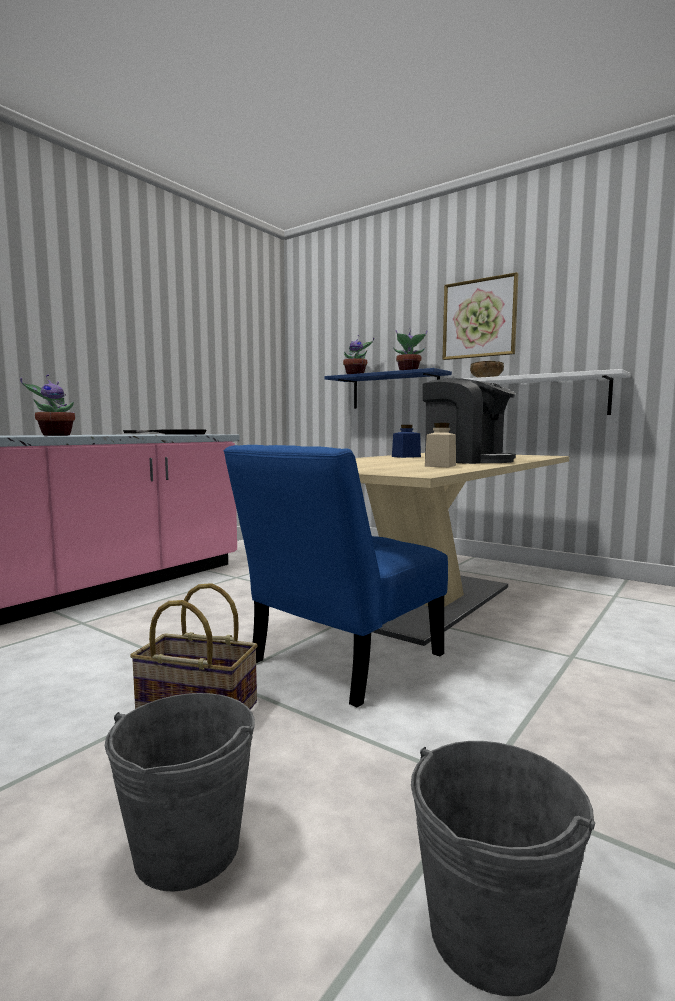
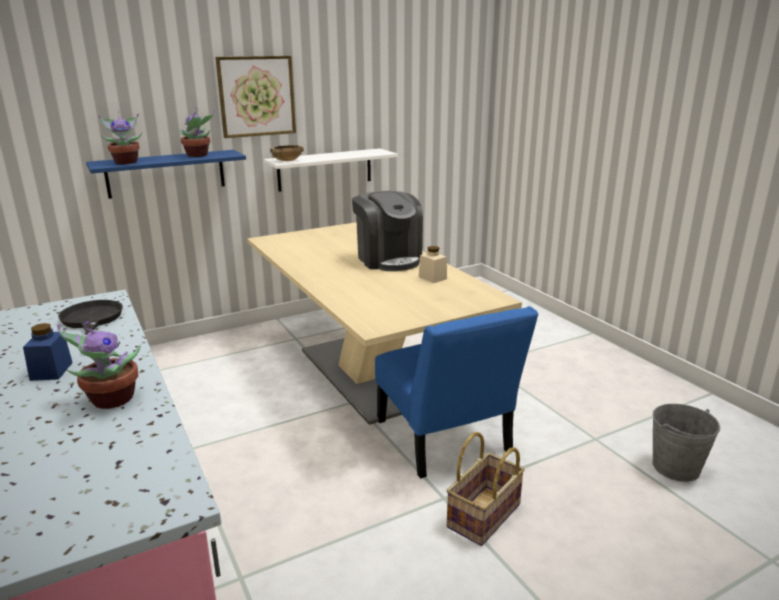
camera: 65 degrees left, 15 degrees up
grey bucket [105,693,255,892] -> none
blue jar [392,425,421,458] -> blue jar moved to [23,323,73,381]
coffee machine [423,378,516,464] -> coffee machine turned 90 degrees clockwise [352,191,423,271]

